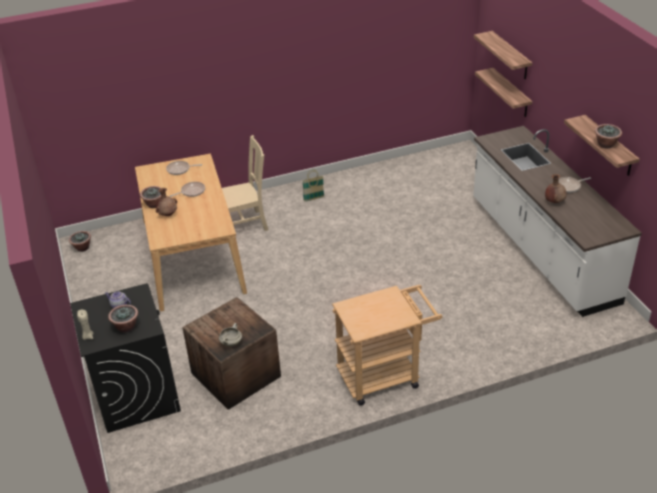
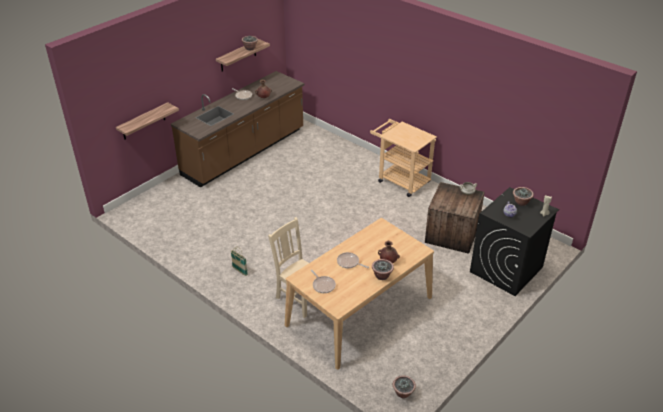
camera: 120 degrees left, 0 degrees up
white counter [473,126,642,317] -> brown counter [171,71,304,187]
shelf [474,31,532,79] -> none

